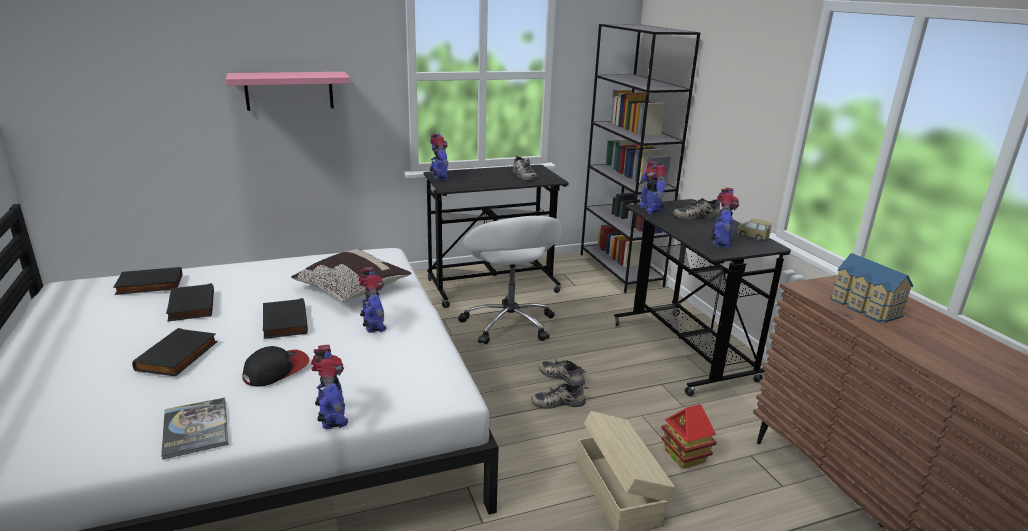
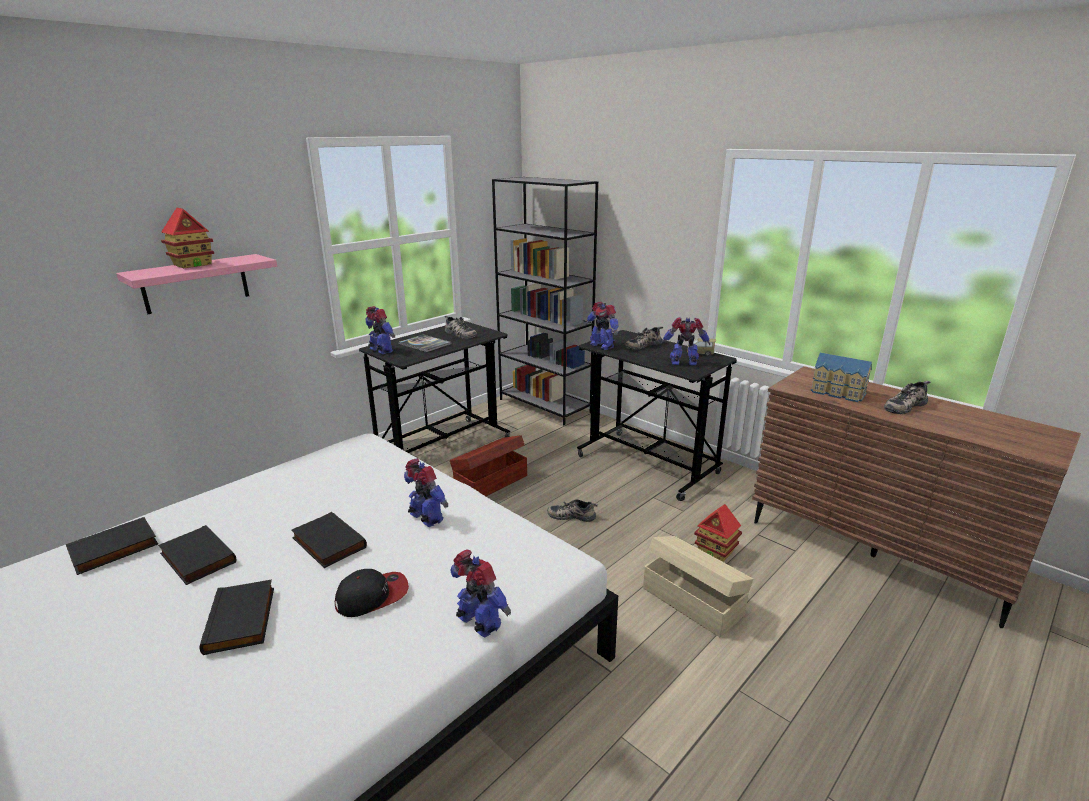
camera: 25 degrees left, 0 degrees up
book [161,398,229,460] -> book moved to [399,334,451,352]
cap [242,346,309,387] -> cap turned 45 degrees clockwise [335,569,409,617]
pillow [291,249,412,302] -> none
white office chair [458,216,562,344] -> brown storage box [450,435,527,496]
shoe [531,384,589,409] -> shoe moved to [884,381,930,414]
toy robot [711,188,739,248] -> toy robot turned 75 degrees counterclockwise [661,317,710,366]
none -> toy house [161,208,214,268]

